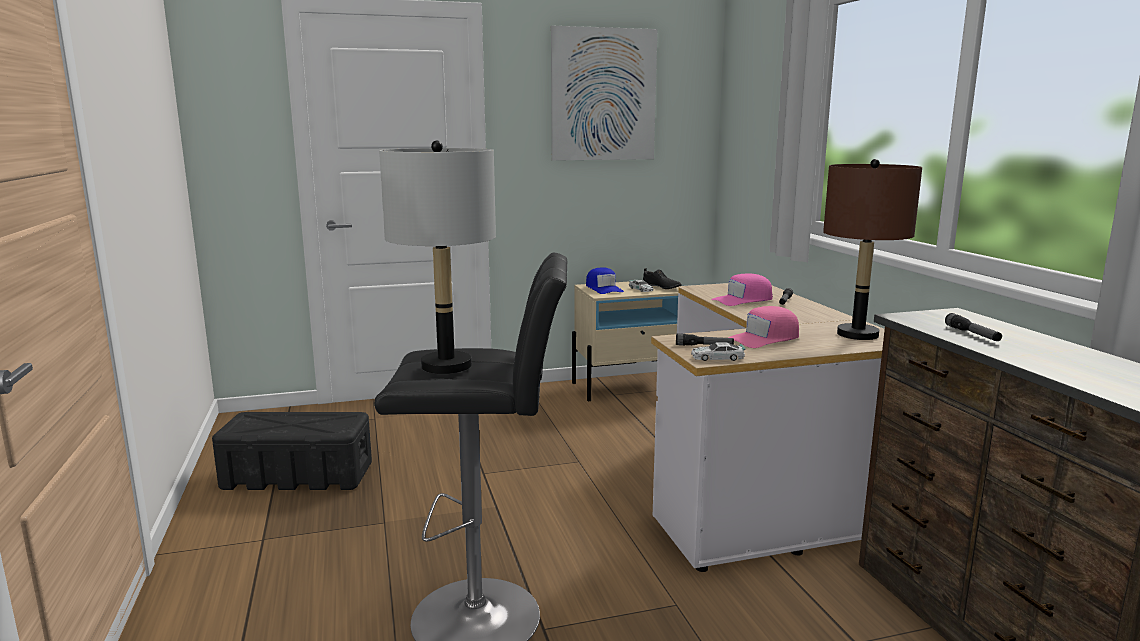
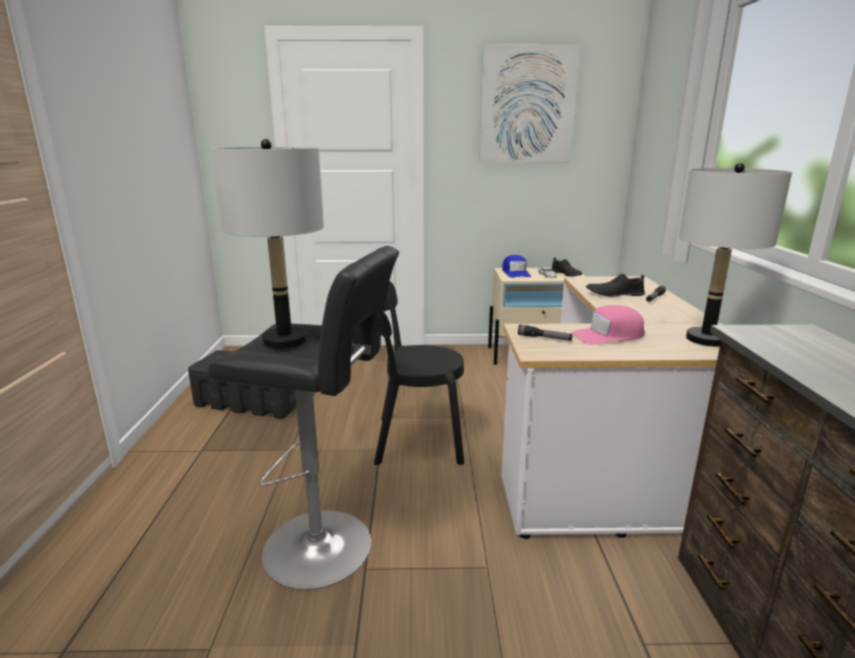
camera: 15 degrees right, 5 degrees up
toy car [691,343,746,361] -> none
pink cap [711,273,773,306] -> black shoe [586,274,645,297]
brown table lamp [823,159,922,340] -> grey table lamp [679,163,792,347]
flashlight [945,313,1002,341] -> none
none -> black chair [374,281,464,465]

